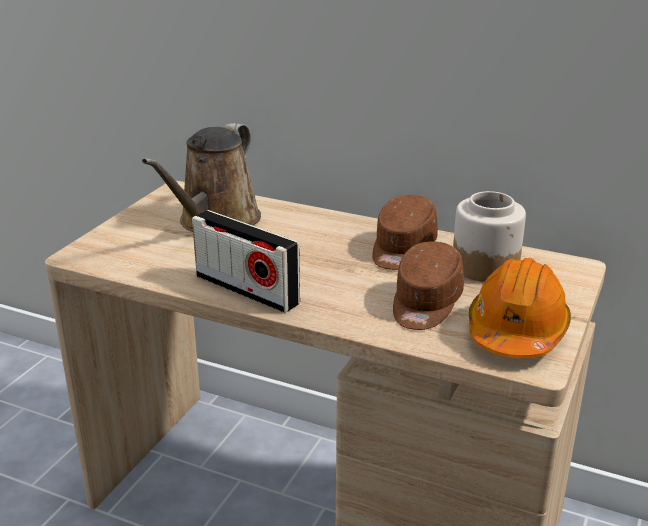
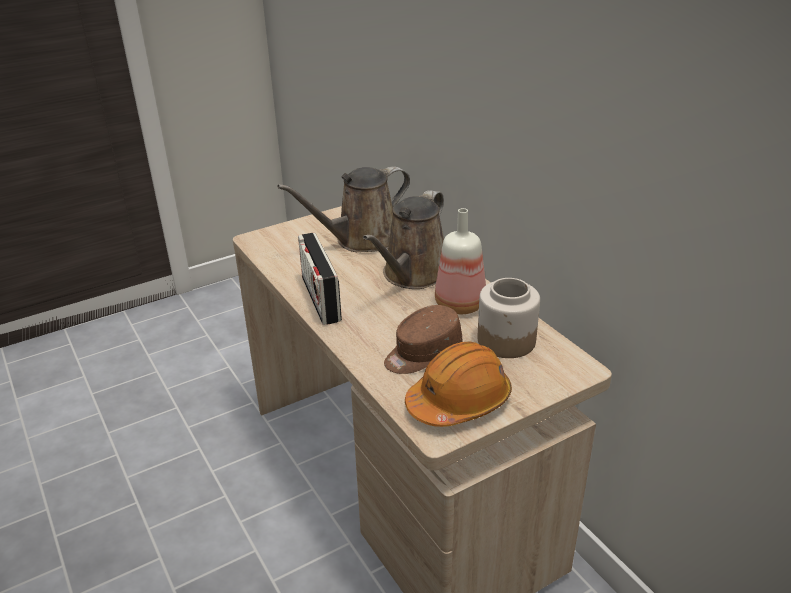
camera: 35 degrees right, 5 degrees up
brown cap [372,195,438,270] -> bottle [435,208,486,314]
none -> brown watering can [363,190,444,289]

